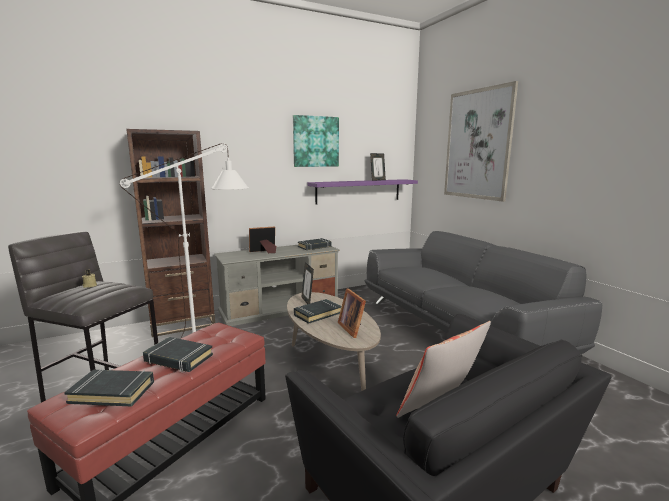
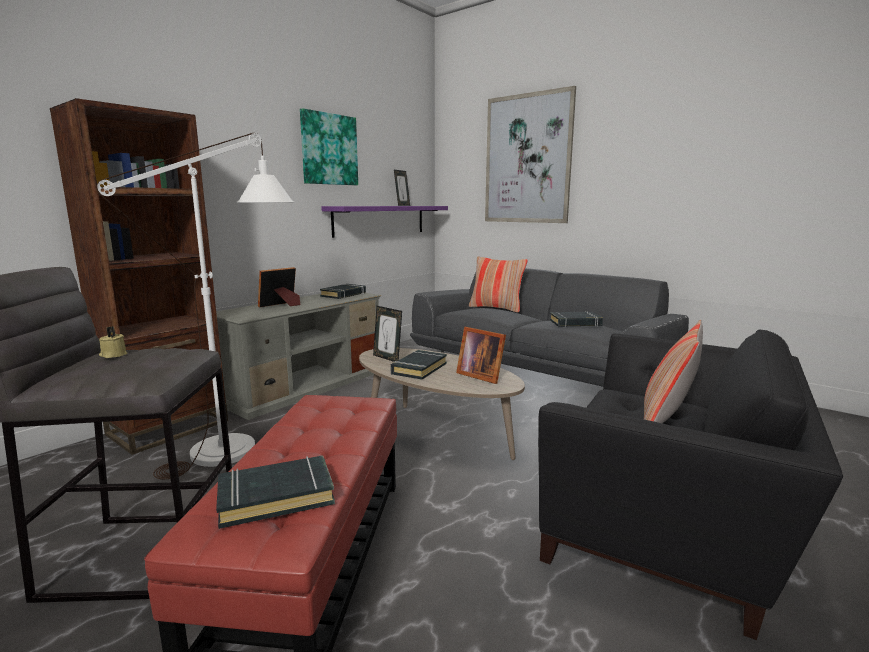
camera: 25 degrees left, 0 degrees up
black book [143,337,213,372] -> black book moved to [550,312,603,327]
none -> pillow [469,257,528,312]

